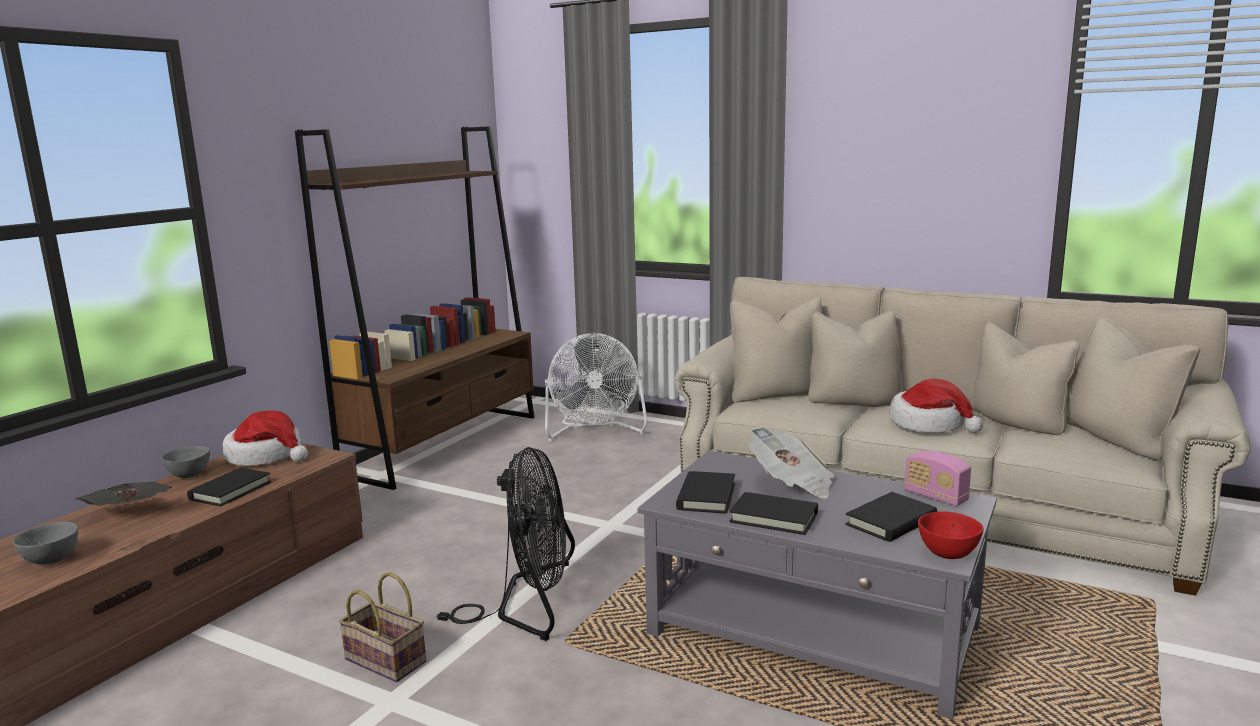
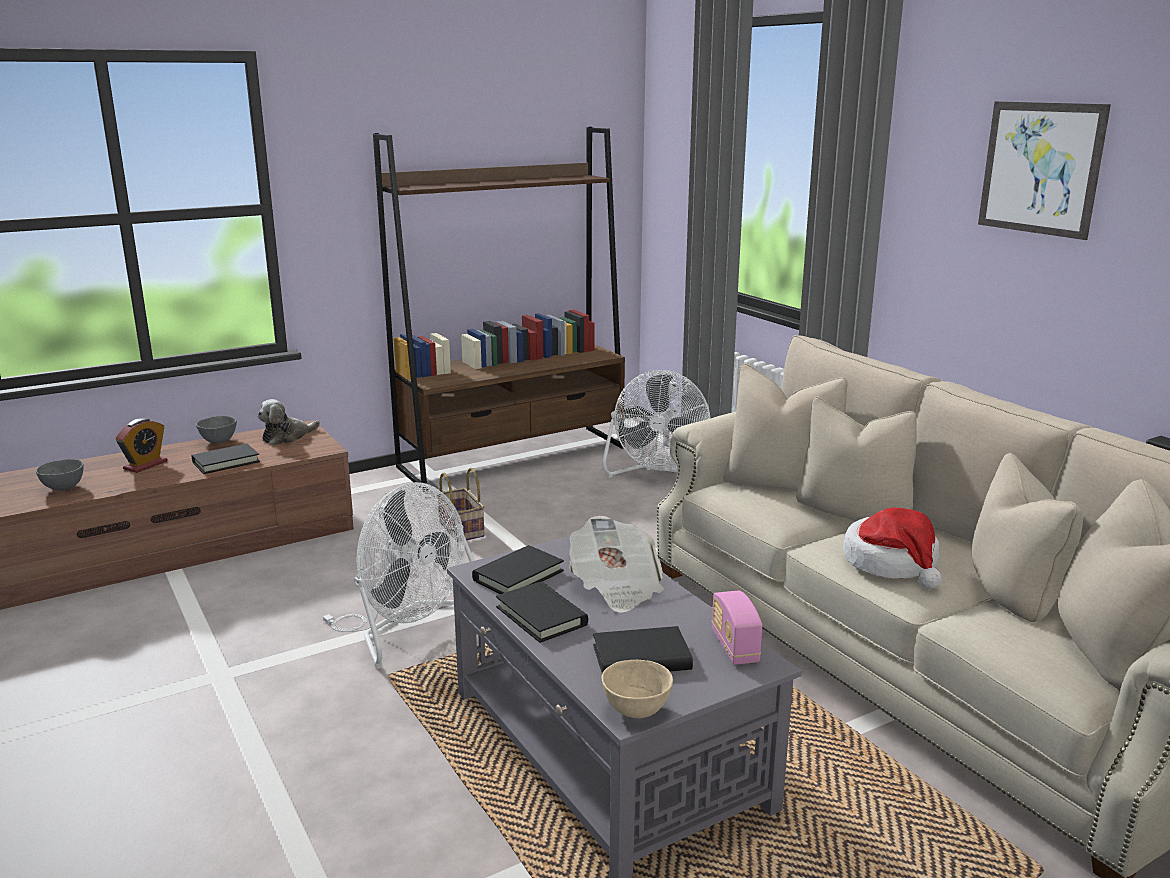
camera: 30 degrees right, 5 degrees up
newspaper [74,482,172,505] -> alarm clock [116,418,168,473]
hat [223,411,308,466] -> plush toy [257,399,320,445]
basket [339,572,426,682] -> basket moved to [438,468,485,542]
black fan [436,447,575,641] -> white fan [323,482,475,669]
red bowl [918,511,984,559] -> beige bowl [602,660,673,719]
none -> picture [978,101,1111,240]

